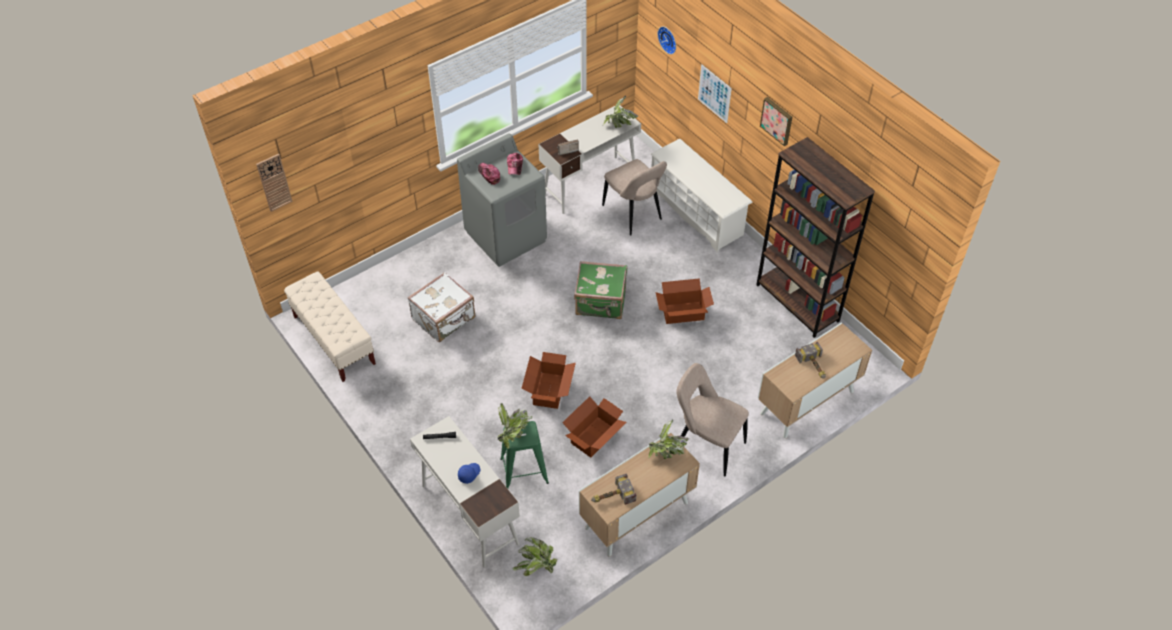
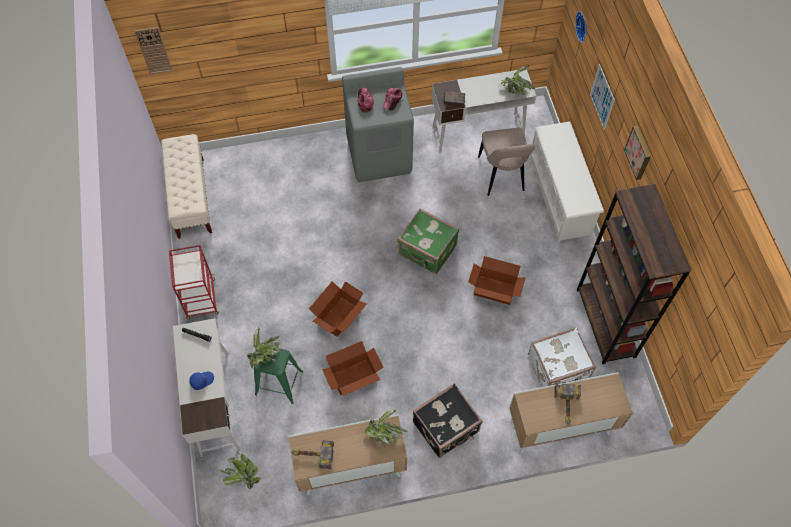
camera: 25 degrees right, 10 degrees up
white suitcase [408,272,475,342] -> white suitcase moved to [528,327,596,387]
beige chair [676,363,749,476] -> black suitcase [413,384,482,458]
none -> red cart [169,245,219,319]

